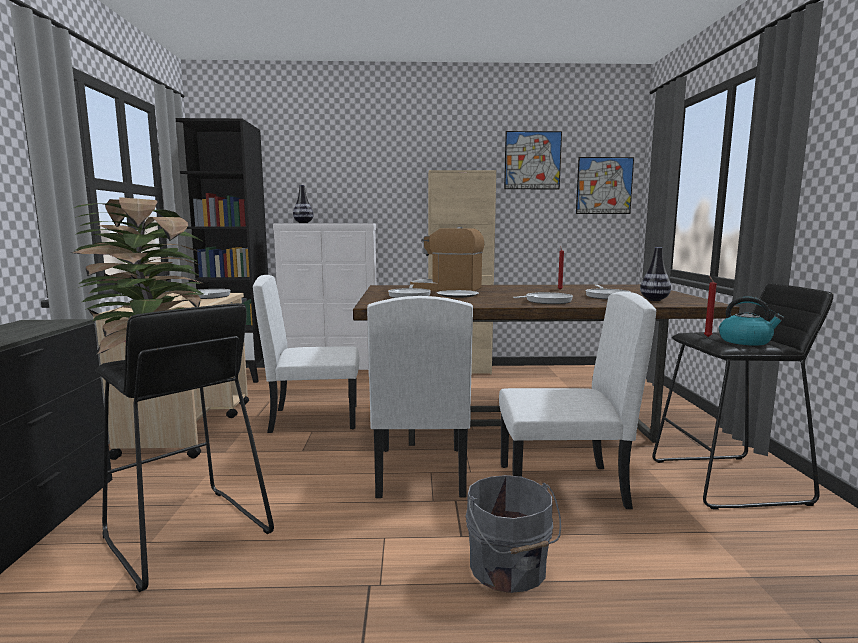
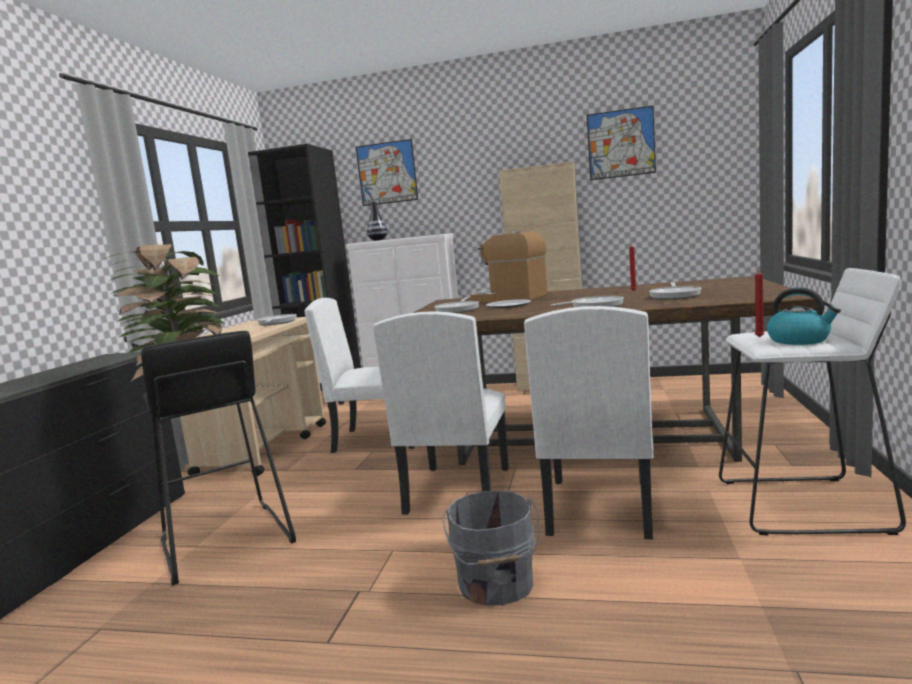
camera: 15 degrees right, 0 degrees up
white chair [499,292,656,509] -> white chair turned 90 degrees clockwise [524,306,653,539]
picture [576,157,634,214] -> picture moved to [356,139,418,206]
vase [640,247,671,301] -> none
black stool [652,283,834,510] -> white stool [719,268,906,536]

